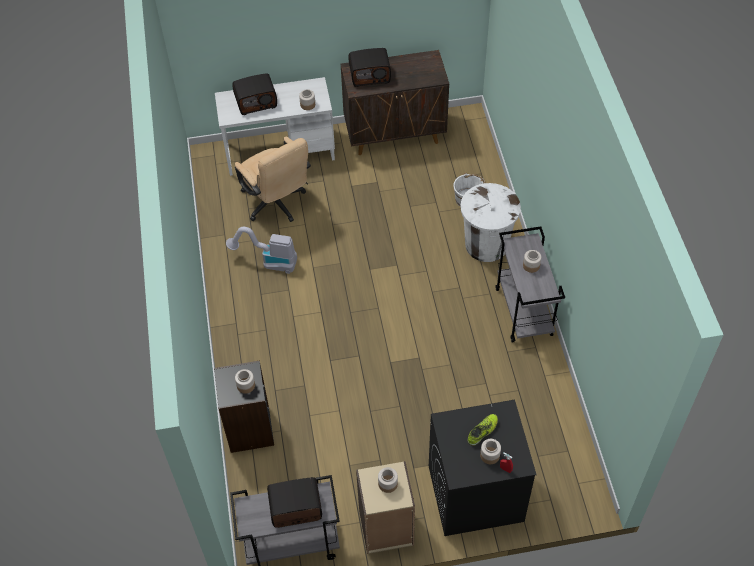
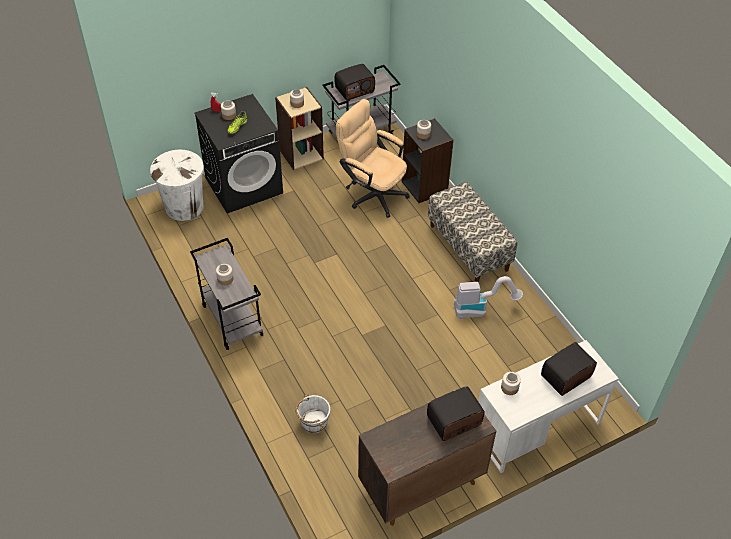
camera: 160 degrees right, 5 degrees down
beige office chair [235,137,311,222] -> beige office chair moved to [336,99,410,218]
white trash can [460,183,521,262] -> white trash can moved to [150,150,204,221]
none -> bench [428,182,517,282]

